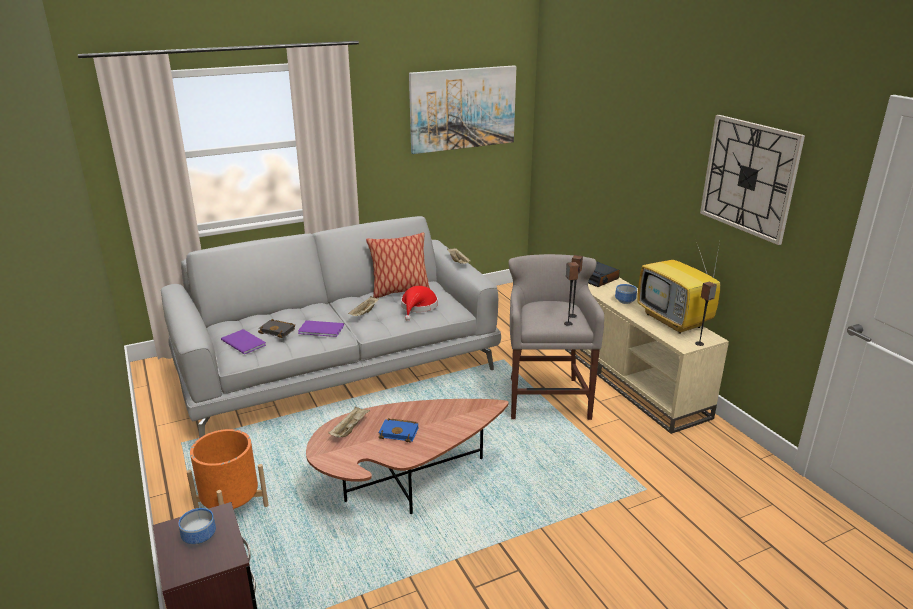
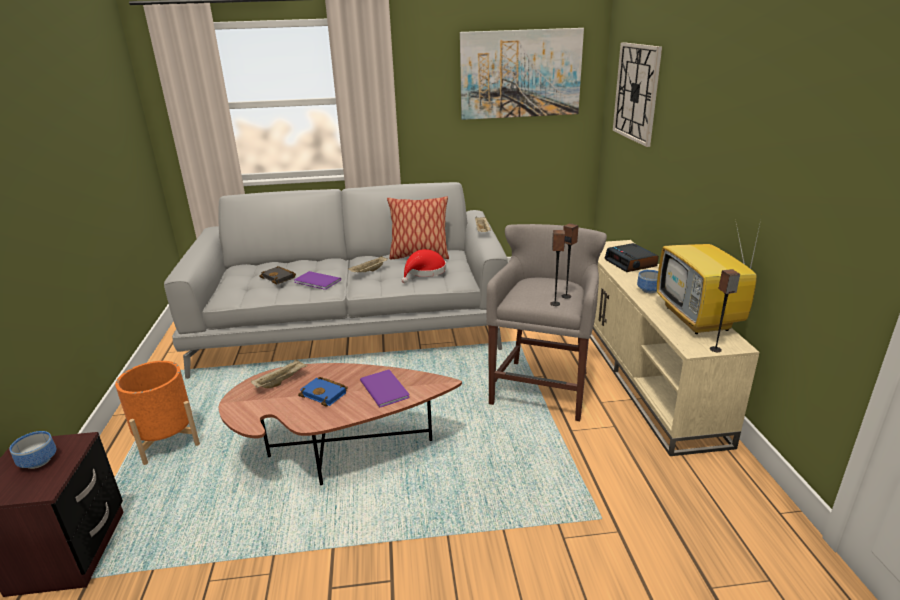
camera: 20 degrees right, 0 degrees up
purple book [221,329,266,354] -> purple book moved to [360,370,410,407]
wall clock [700,115,805,245] -> wall clock moved to [613,42,662,147]

